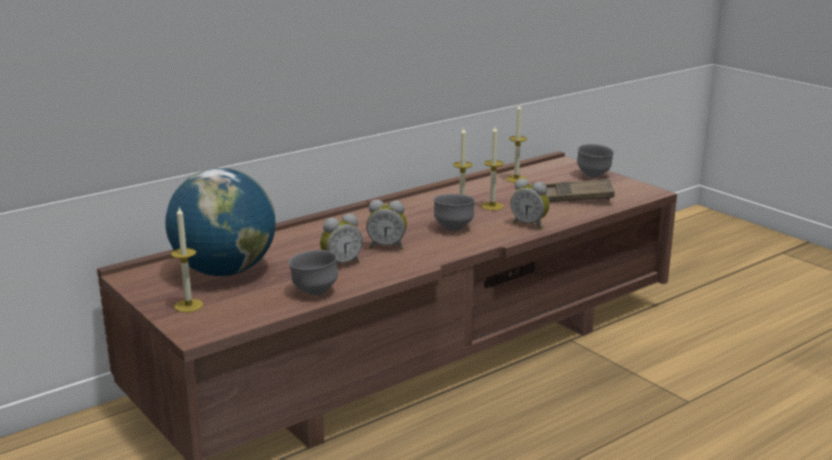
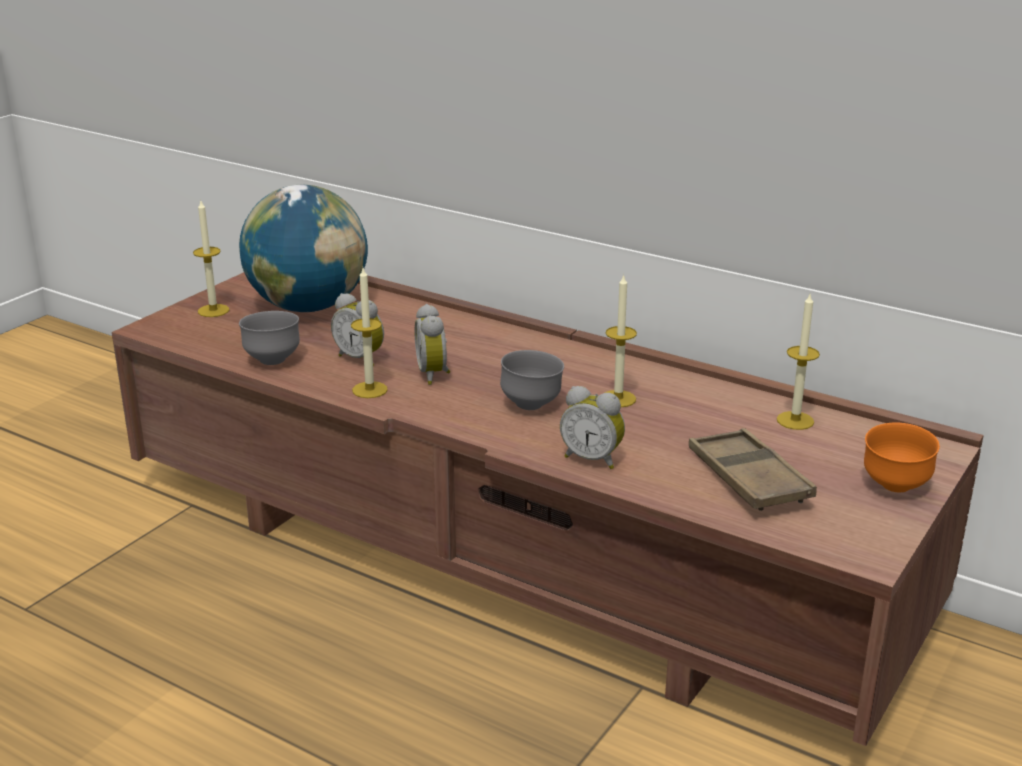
camera: 70 degrees right, 5 degrees up
candle [481,126,504,211] -> candle moved to [351,268,388,398]
alarm clock [510,178,550,229] -> alarm clock turned 75 degrees counterclockwise [560,386,625,469]
grey bowl [577,144,614,177] -> orange bowl [864,423,940,492]

